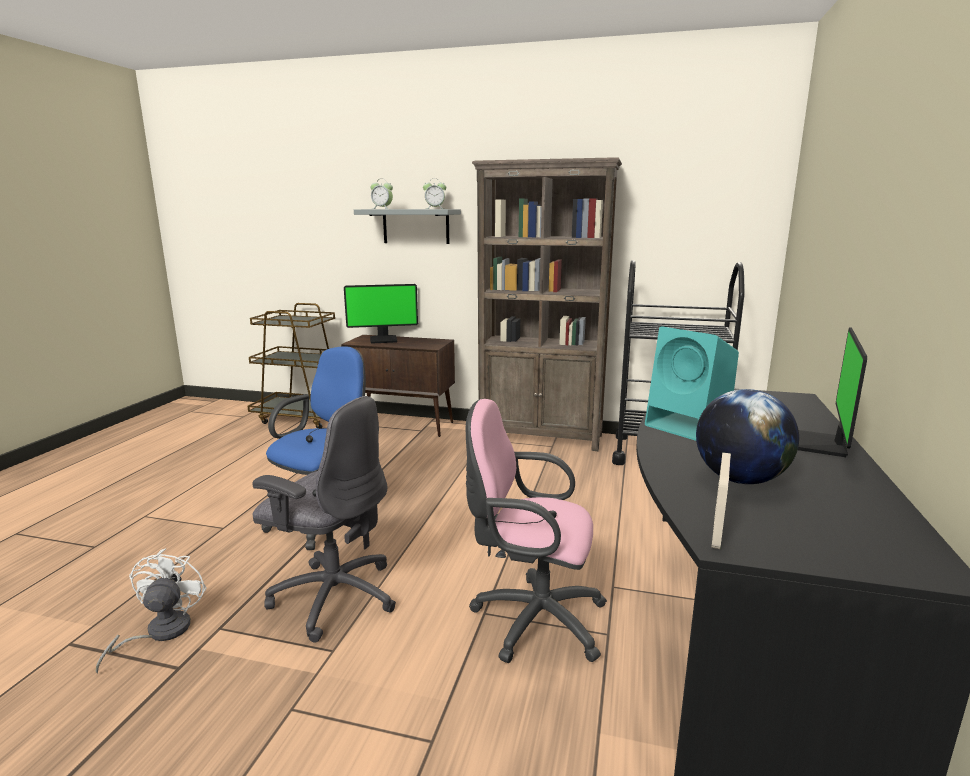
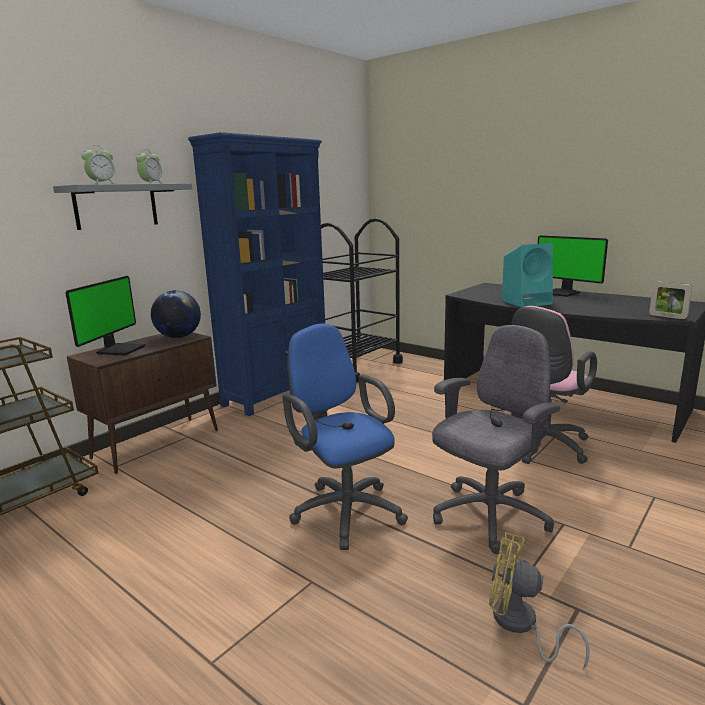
camera: 65 degrees left, 0 degrees up
white fan [95,548,207,674] -> yellow fan [489,532,590,670]
brown bookcase [472,157,622,451] -> blue bookcase [188,132,325,416]
globe [696,389,799,484] -> globe moved to [151,290,201,338]

